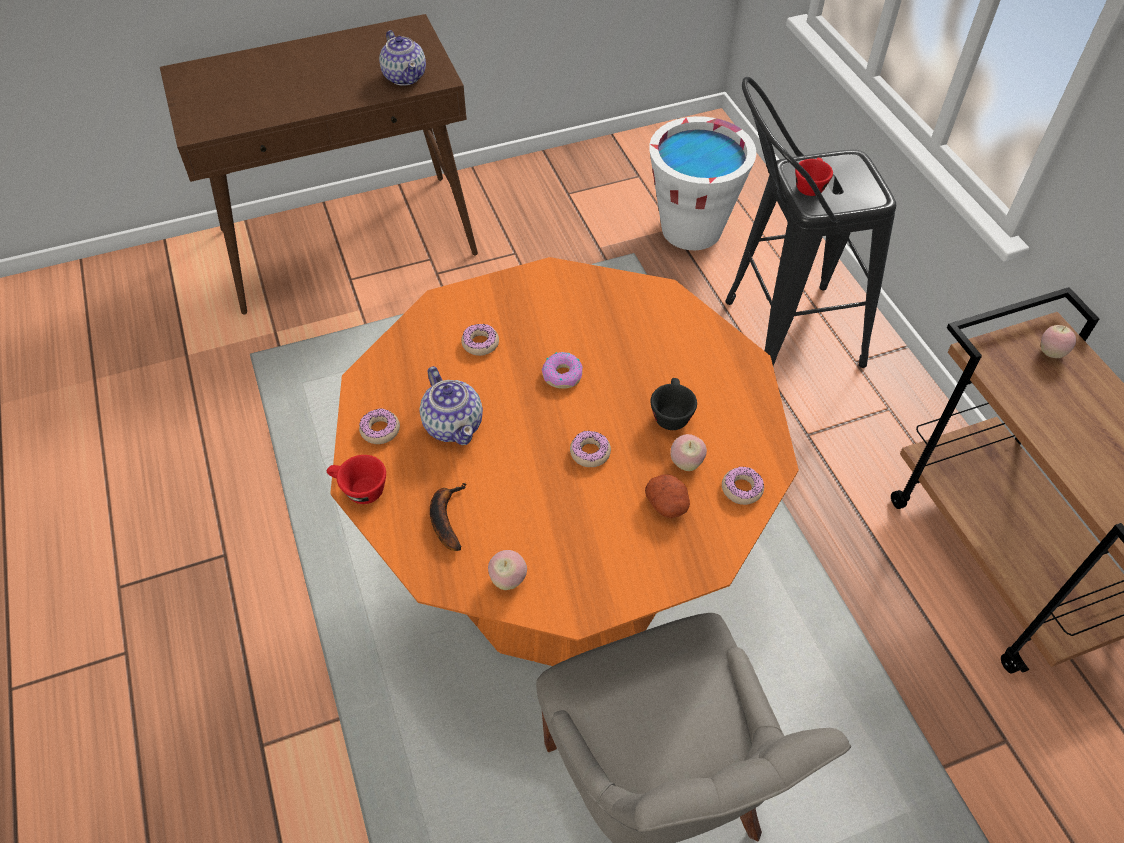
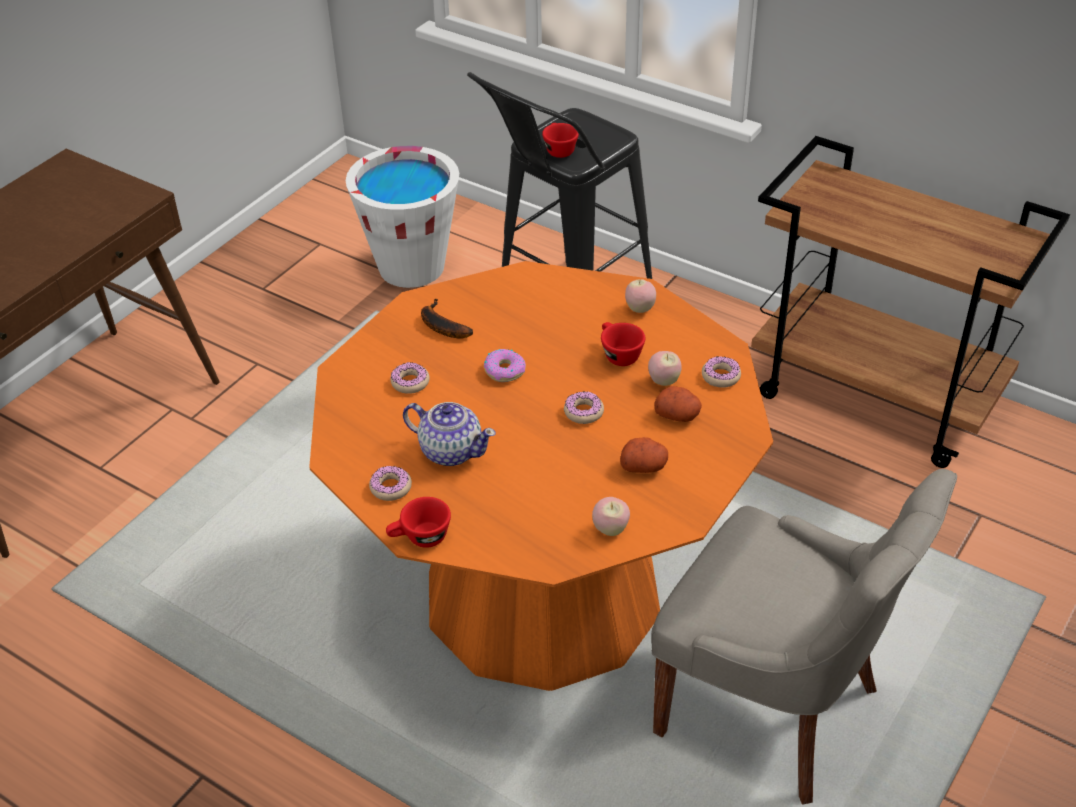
camera: 35 degrees left, 10 degrees down
teapot [379,30,426,86] -> none
banana [430,483,467,551] -> banana moved to [421,298,473,339]
black cup [651,378,697,430] -> red cup [601,322,645,366]
apple [1041,325,1076,358] -> apple moved to [625,279,656,313]
none -> potato [620,437,668,473]

